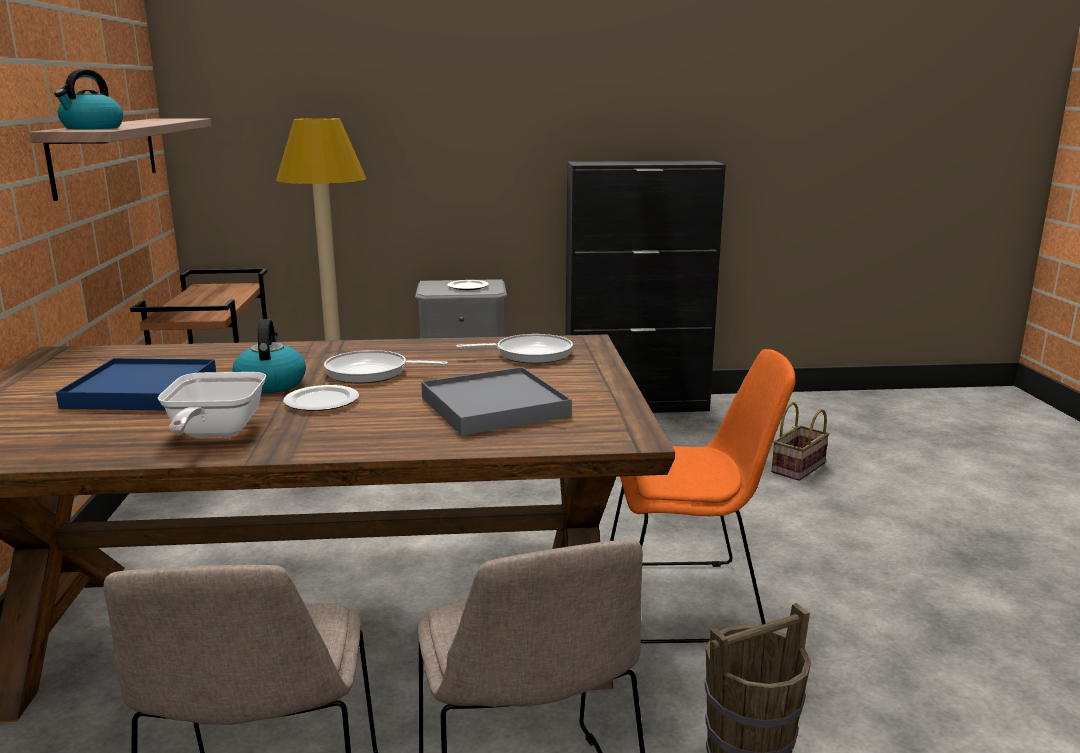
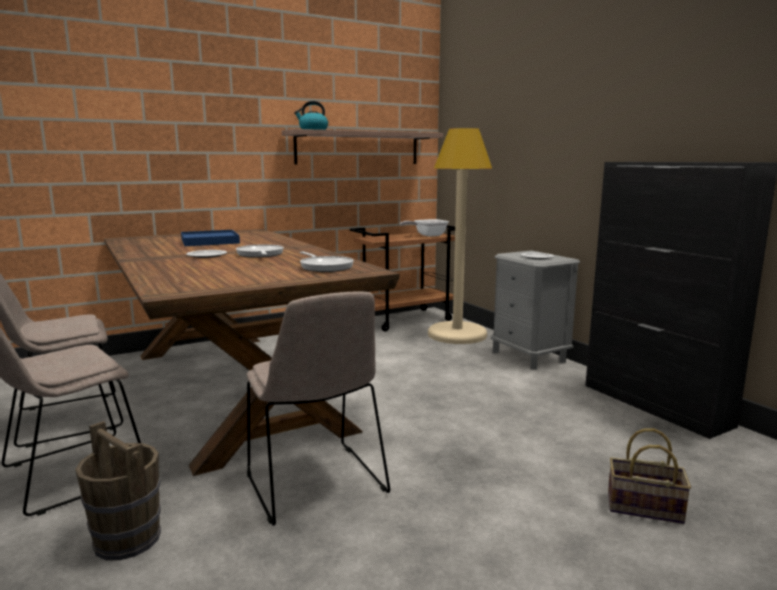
camera: 65 degrees right, 5 degrees down
frying pan [158,372,266,436] -> frying pan moved to [400,219,449,237]
kettle [233,319,306,393] -> none
grey tray [421,367,572,436] -> none
orange chair [610,349,795,643] -> beige chair [246,291,390,526]

